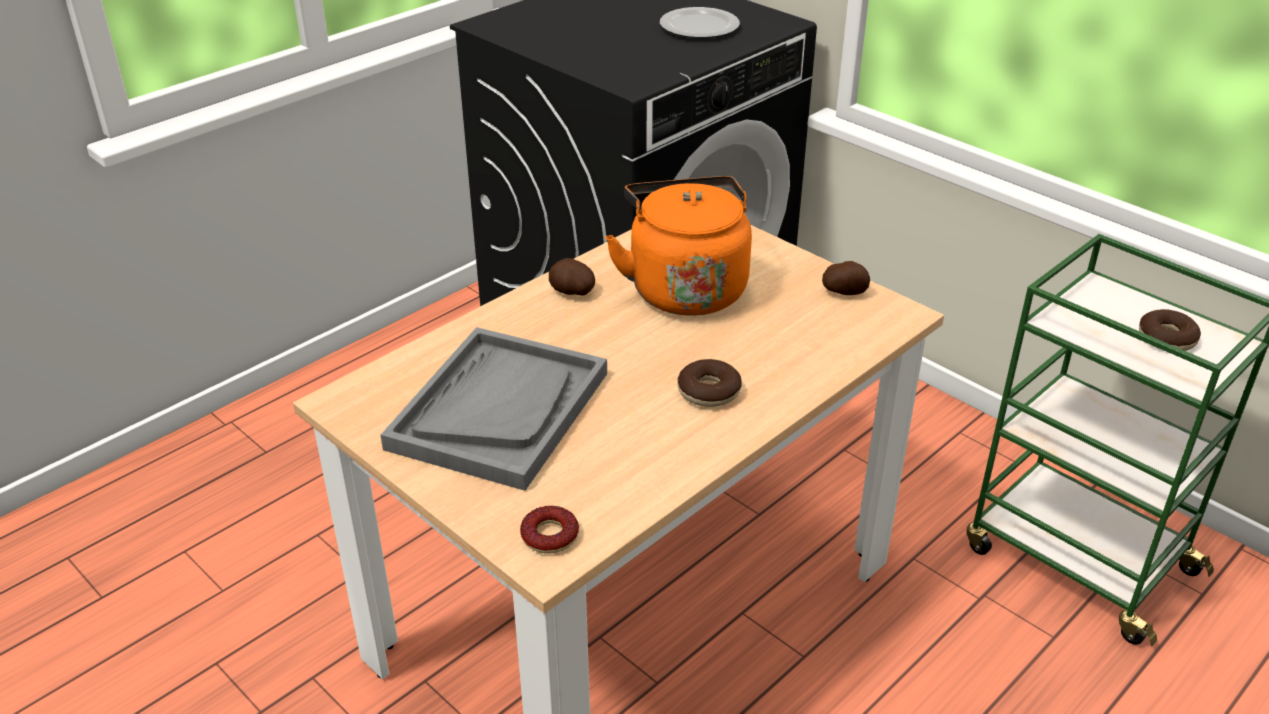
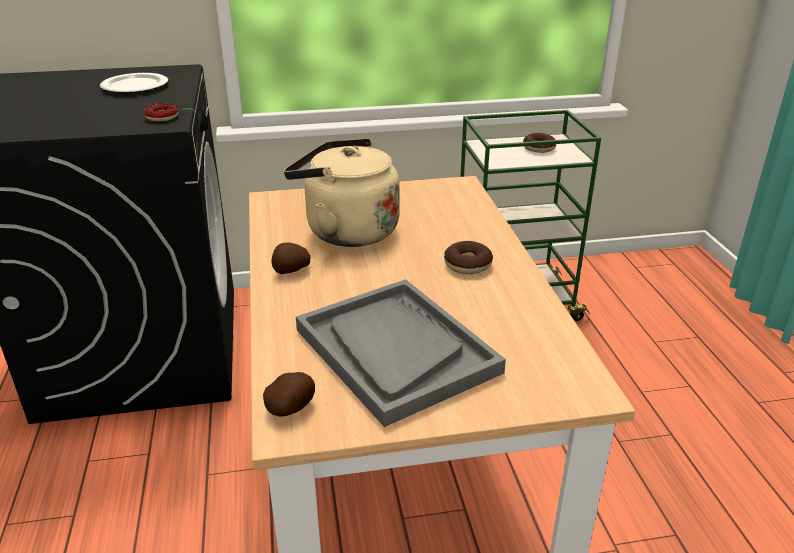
camera: 55 degrees left, 5 degrees down
donut [520,506,579,554] -> donut moved to [144,103,179,122]
orange kettle [605,176,752,316] -> beige kettle [284,138,400,247]
potato [822,261,870,295] -> potato moved to [263,372,315,417]

